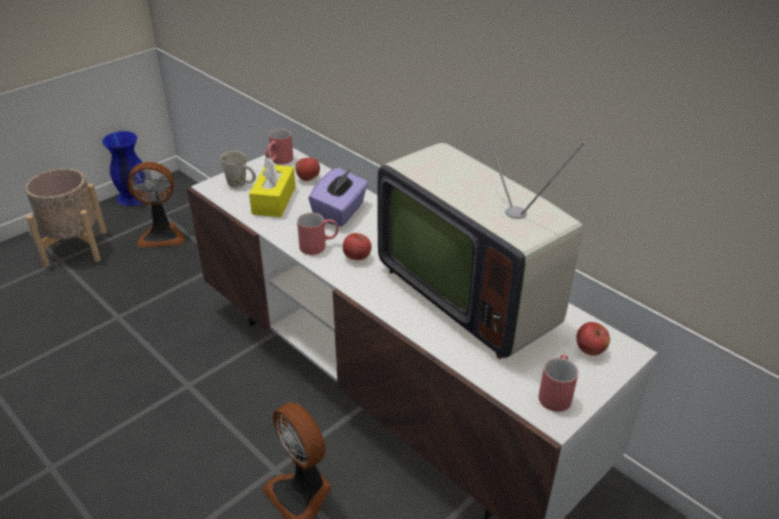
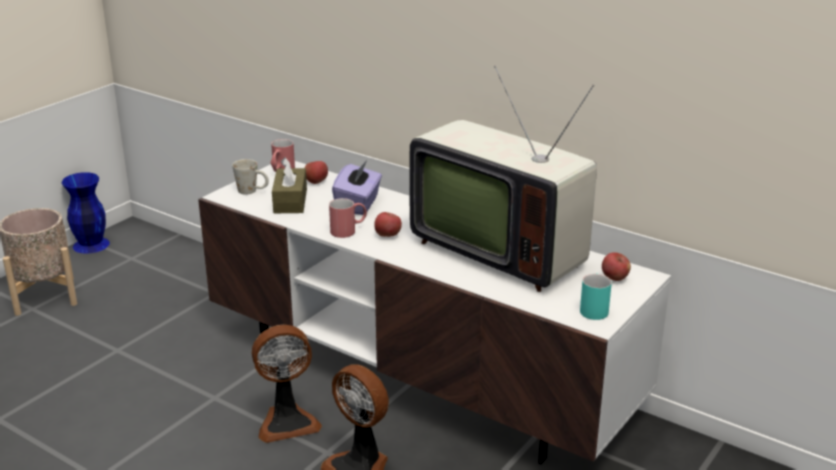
camera: 10 degrees left, 10 degrees down
fan [128,162,185,248] -> fan moved to [252,325,322,443]
yellow tissue box [249,157,295,217] -> brown tissue box [272,158,307,213]
red mug [538,354,579,412] -> turquoise mug [580,273,612,320]

